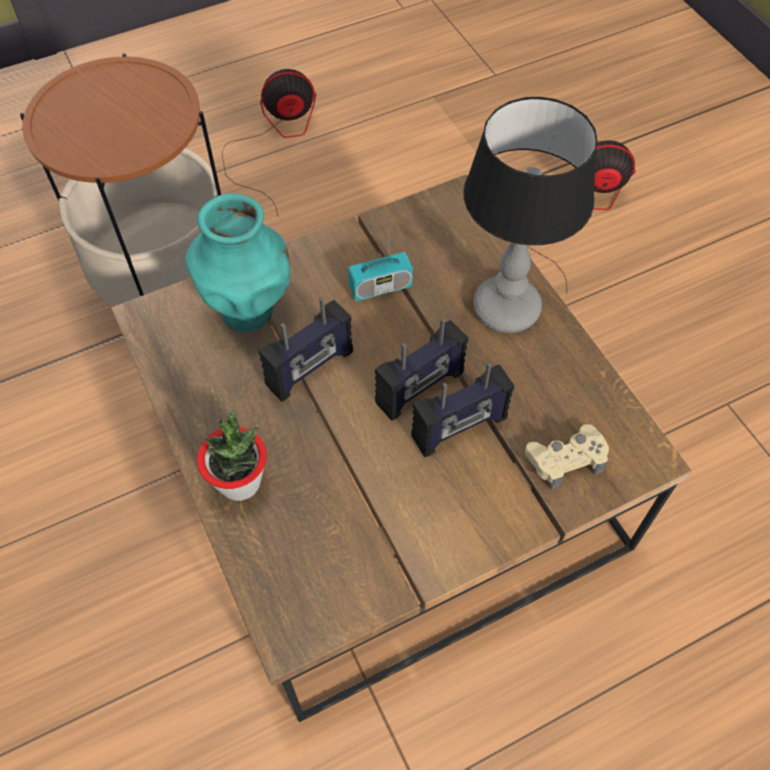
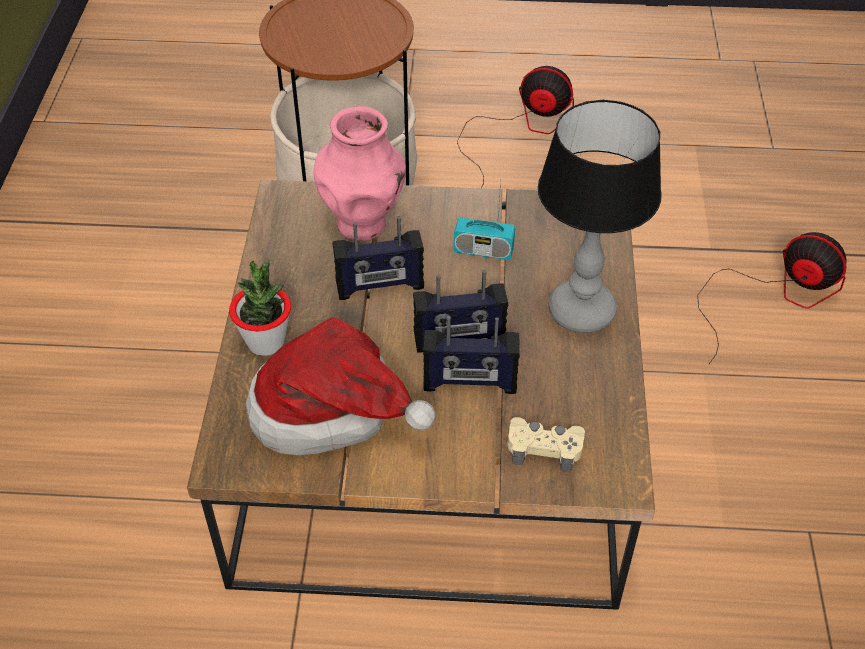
camera: 30 degrees right, 10 degrees down
turquoise vase [185,193,290,332] -> pink vase [313,106,406,240]
none -> hat [246,317,435,455]

